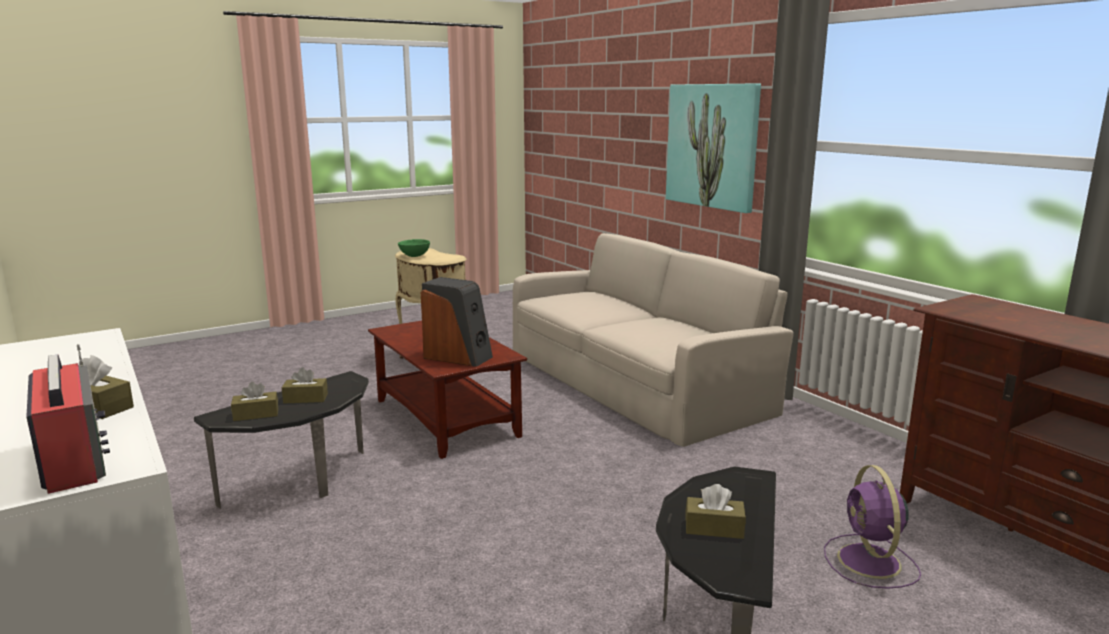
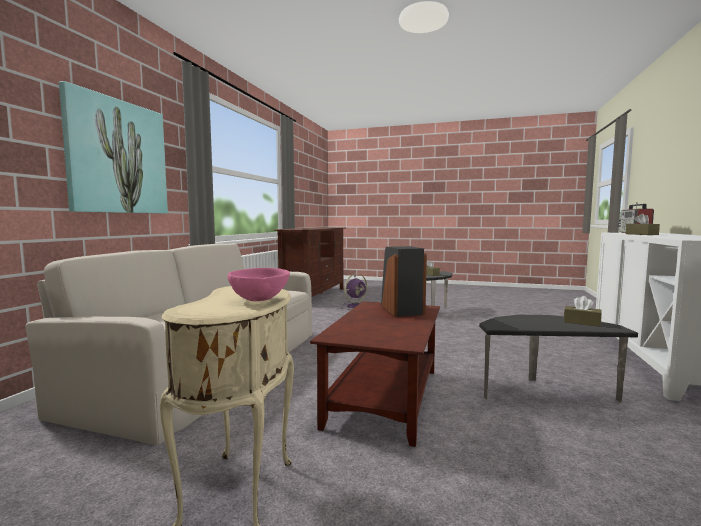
camera: 130 degrees left, 10 degrees down
brown tissue box [282,367,328,403] -> none
green bowl [398,239,430,257] -> pink bowl [228,268,290,301]

